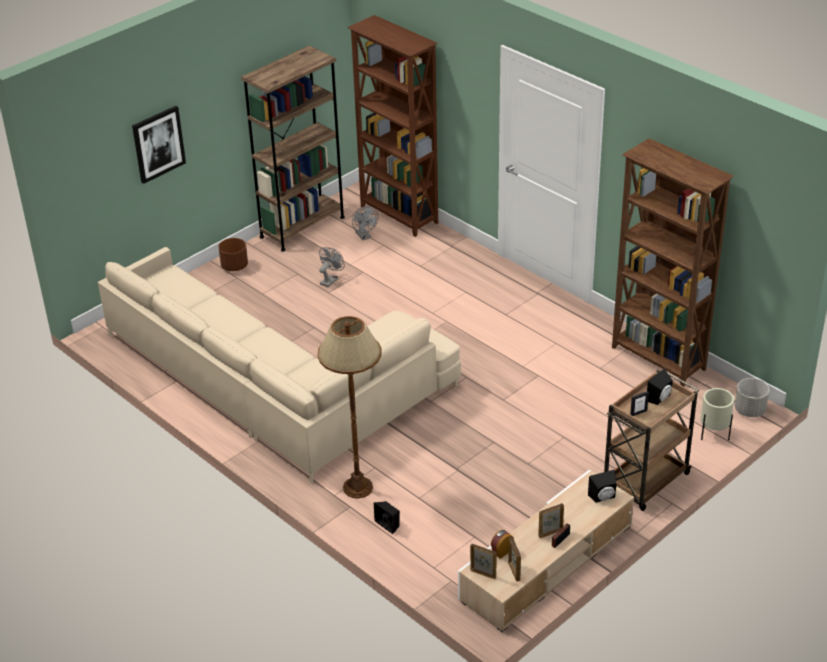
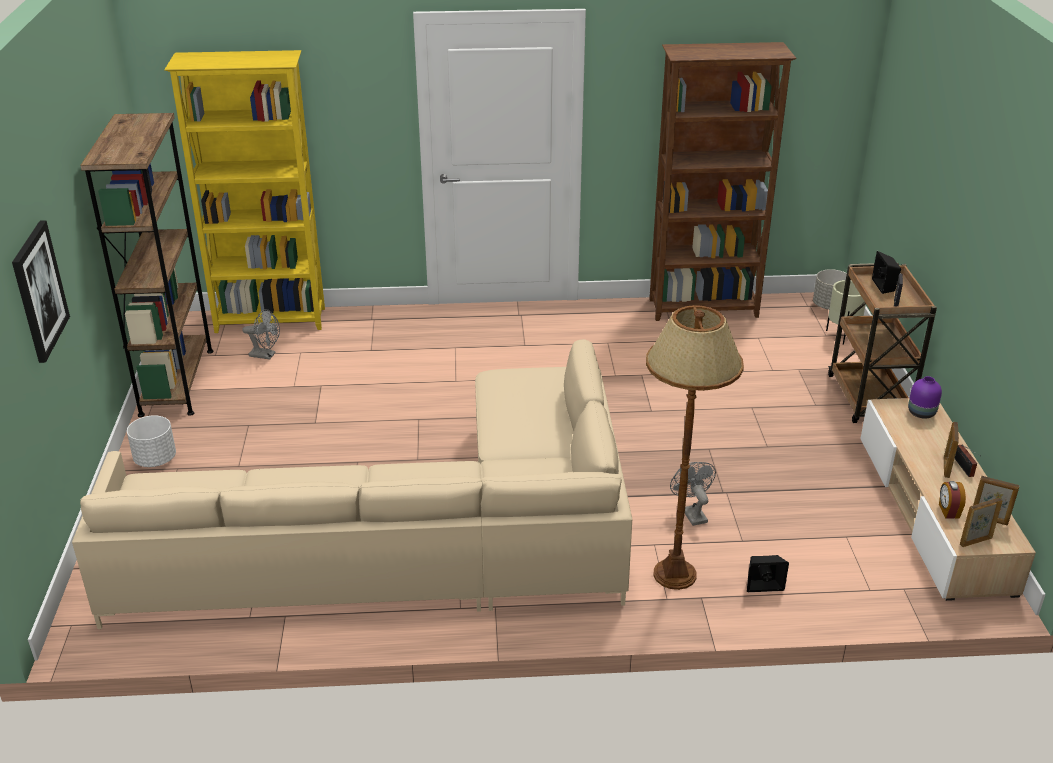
camera: 50 degrees left, 5 degrees down
brown planter [219,238,248,271] -> white planter [127,415,176,467]
grey fan [319,247,345,287] -> grey fan moved to [670,462,716,526]
brown bookcase [347,15,438,237] -> yellow bookcase [164,50,325,333]
black speaker [588,470,617,503] -> purple vase [908,376,942,419]

